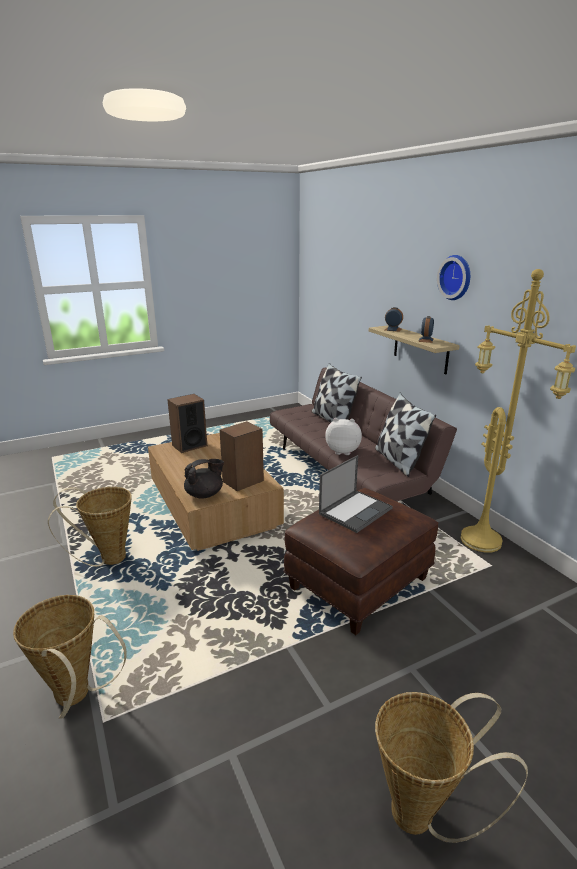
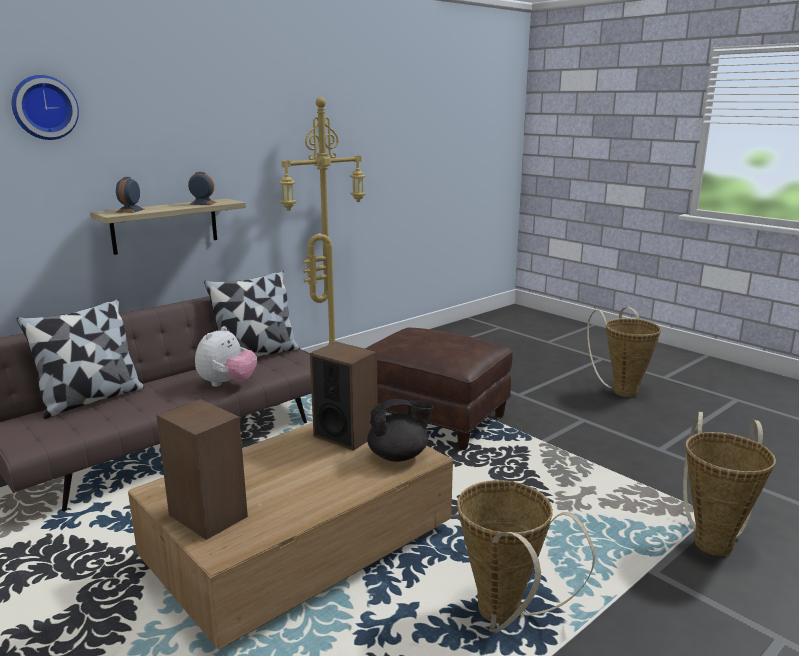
camera: 105 degrees left, 5 degrees down
black teapot [184,459,224,499] -> black teapot turned 120 degrees clockwise [367,399,433,462]
laptop [319,455,393,533] -> none
plush toy [325,418,362,455] -> plush toy turned 150 degrees counterclockwise [195,326,257,387]
wall clock [437,255,470,300] -> wall clock moved to [12,75,79,140]

